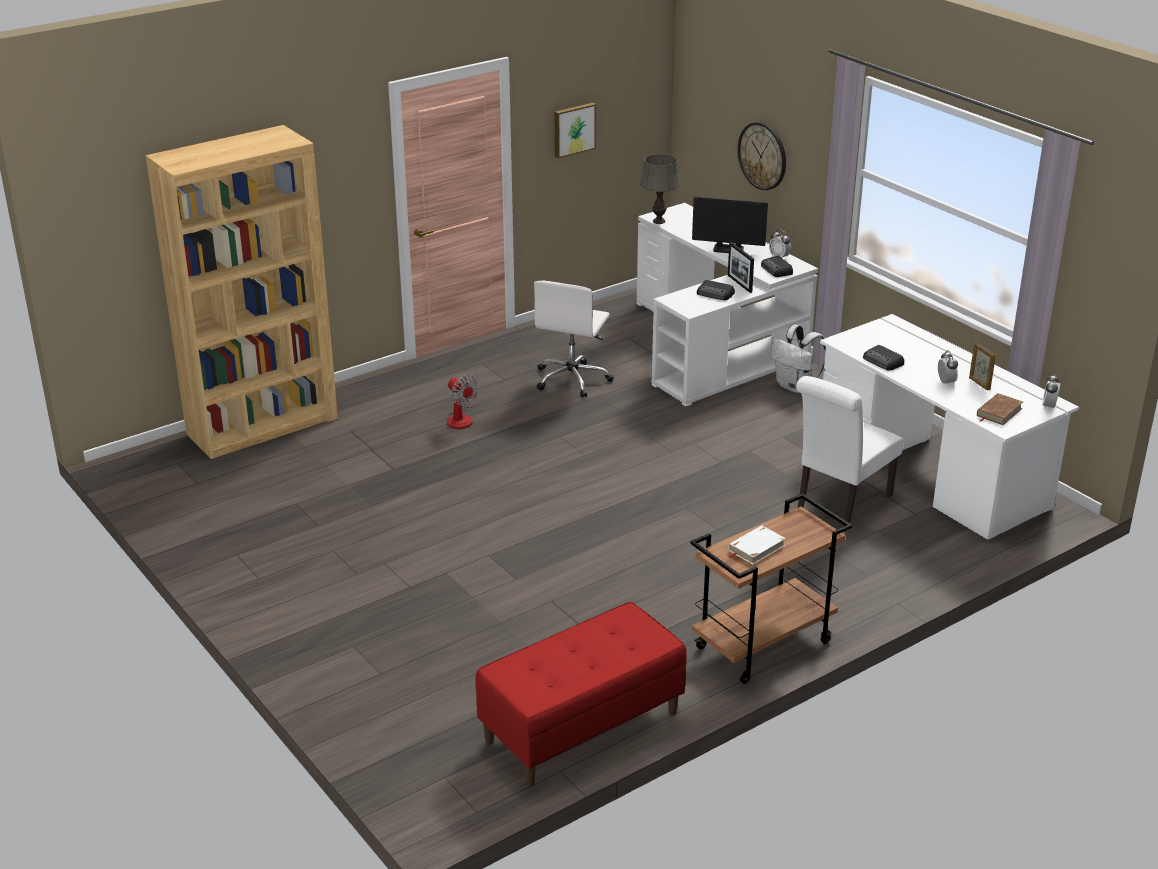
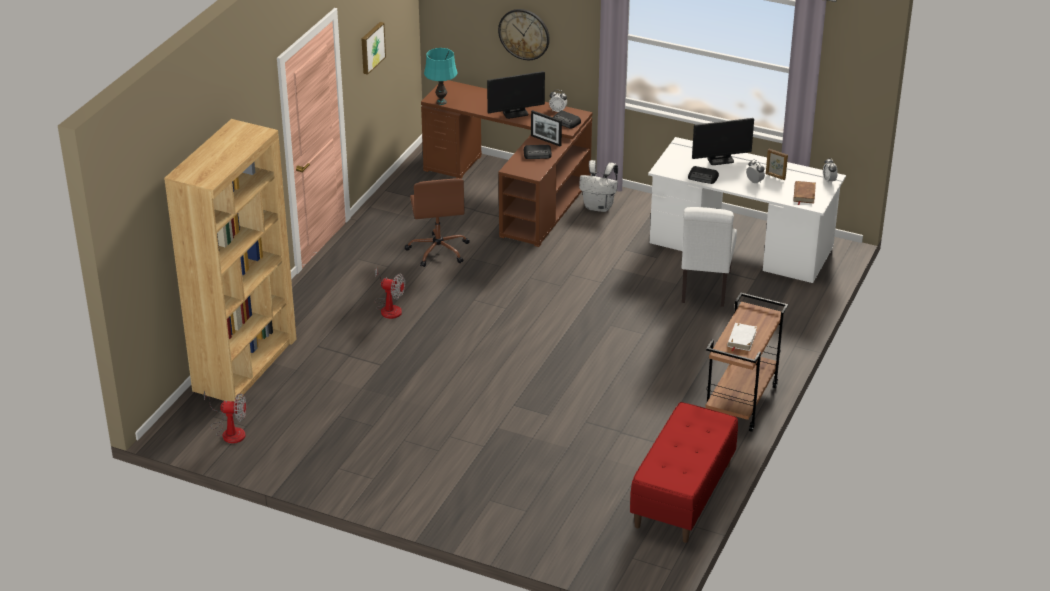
camera: 30 degrees left, 5 degrees up
white office chair [534,281,614,398] -> brown office chair [404,178,470,267]
white desk [636,203,818,406] -> brown desk [421,80,592,247]
grey table lamp [640,154,680,224] -> turquoise table lamp [424,48,457,105]
none -> fan [204,390,246,444]
none -> monitor [692,118,754,165]

